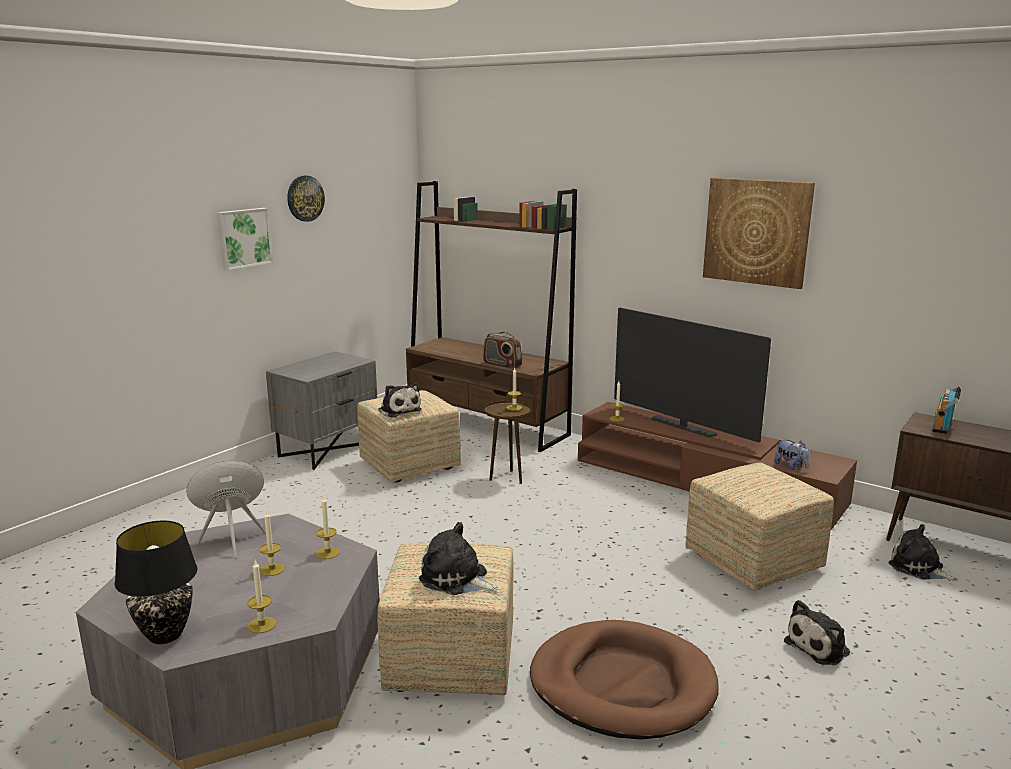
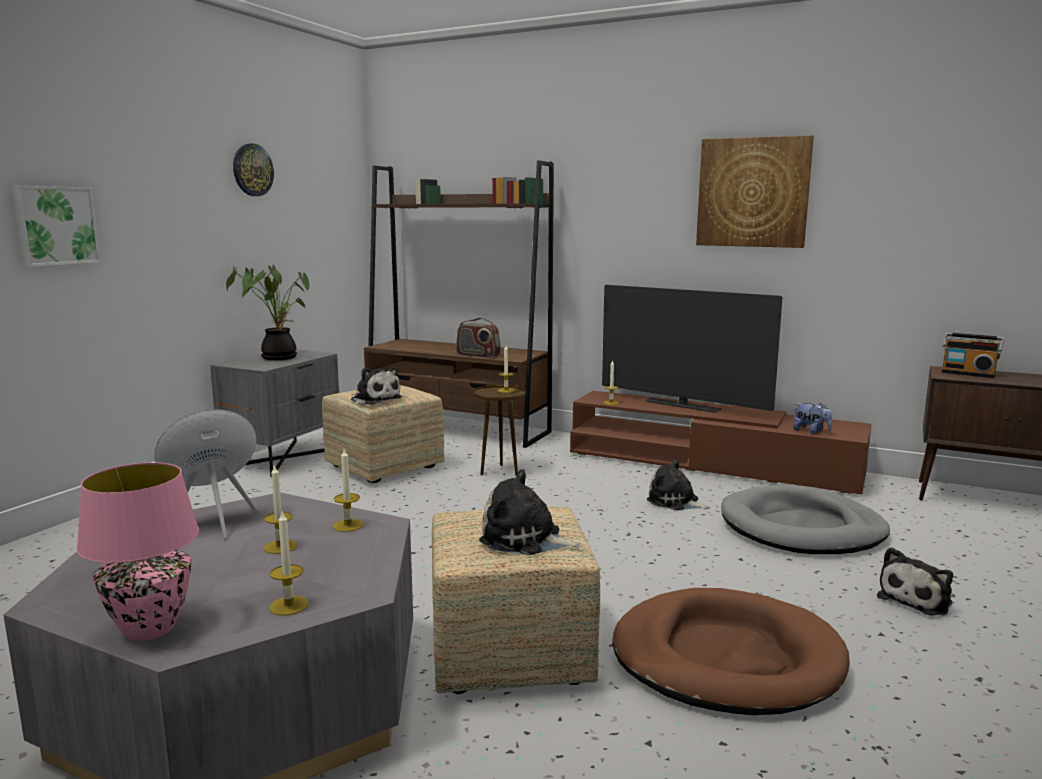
camera: 10 degrees left, 5 degrees down
black table lamp [115,521,198,644] -> pink table lamp [76,462,199,641]
picture [217,208,273,270] -> picture moved to [12,186,101,267]
ottoman [685,463,834,591] -> grey dog bed [721,485,890,554]
plush toy [888,524,958,581] -> plush toy moved to [647,459,710,510]
radio [932,386,961,434] -> radio turned 75 degrees counterclockwise [942,332,1004,378]
none -> potted plant [226,265,310,360]

